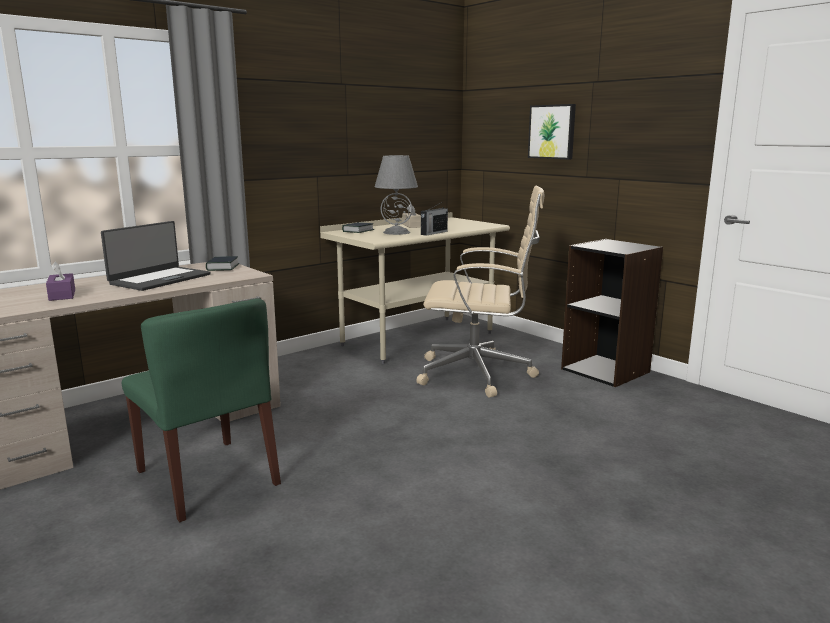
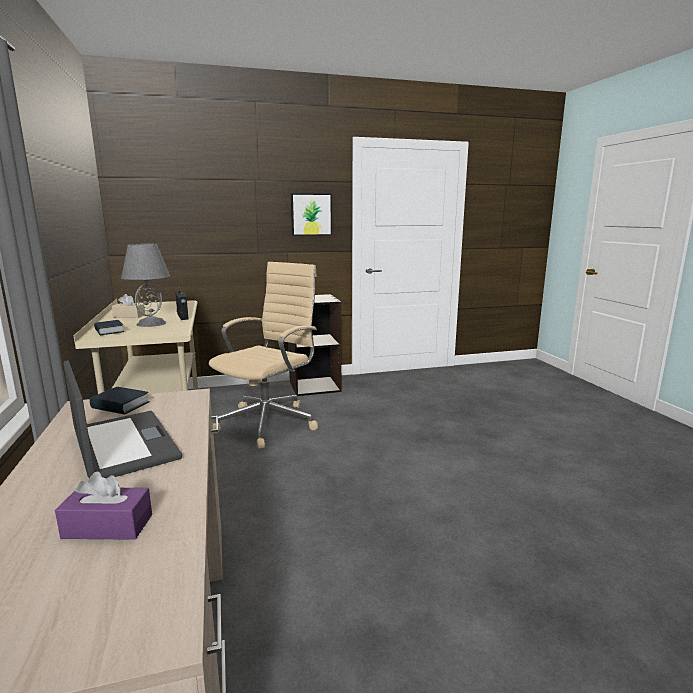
camera: 65 degrees left, 0 degrees up
green chair [122,298,281,522] -> none
picture [528,104,576,159] -> picture moved to [291,193,332,236]

